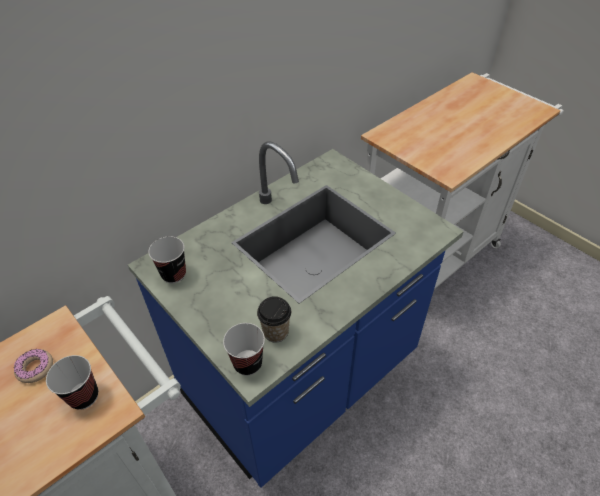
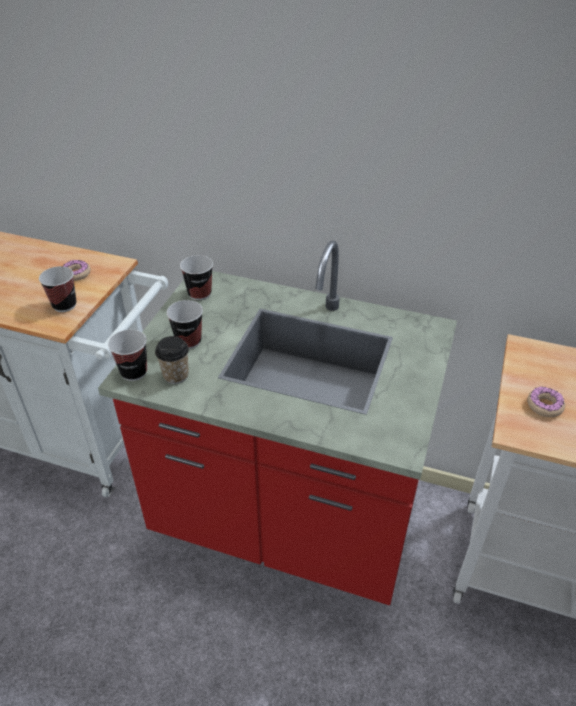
camera: 60 degrees right, 5 degrees down
blue counter [128,142,464,488] -> red counter [98,241,457,605]
none -> cup [167,300,203,349]
none -> donut [527,387,565,417]

